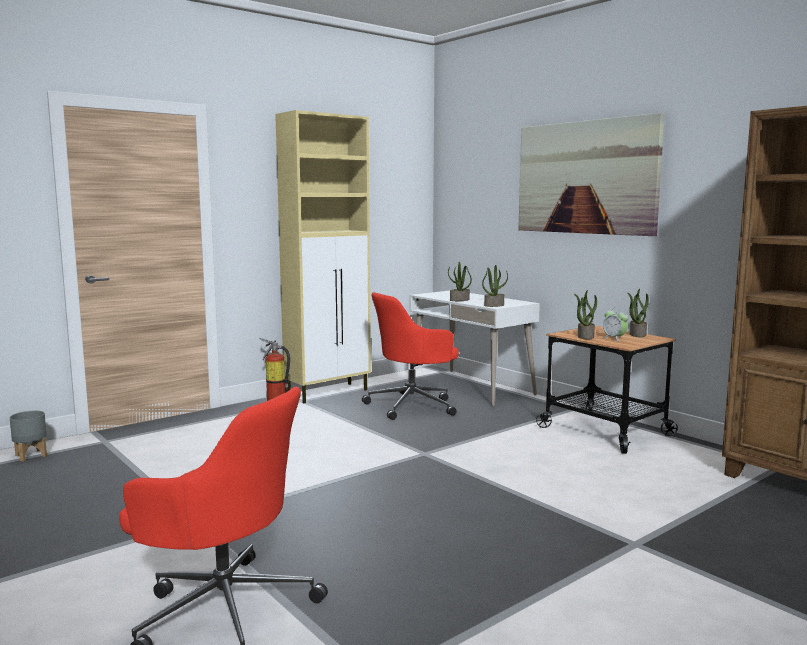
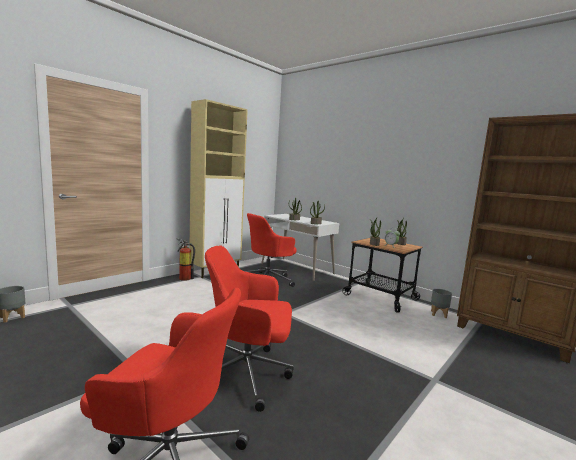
camera: 10 degrees left, 0 degrees up
picture [518,113,665,236] -> none
none -> red office chair [205,246,294,412]
none -> grey planter [431,289,452,318]

